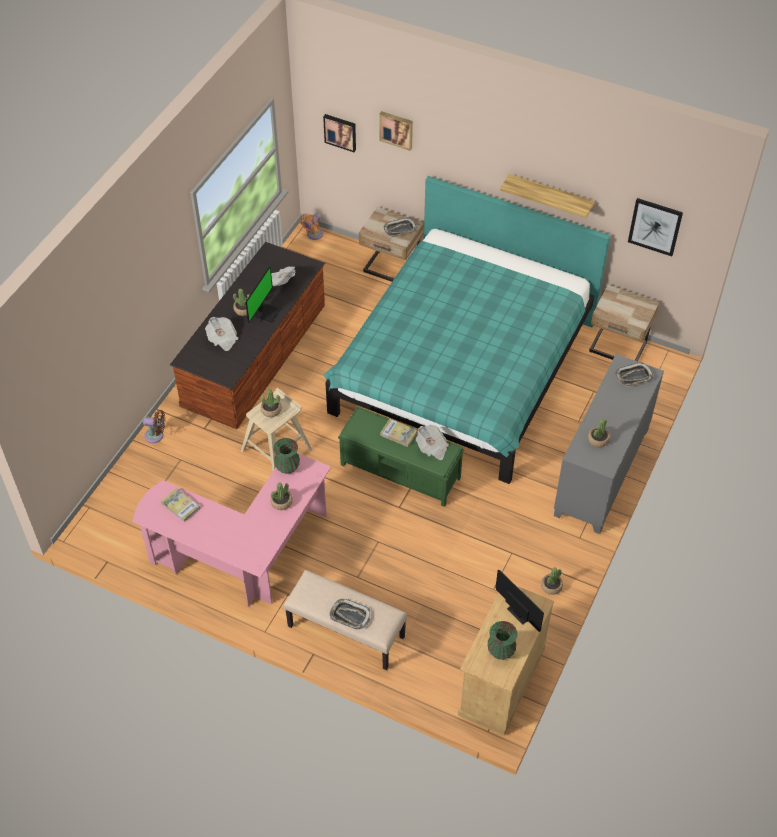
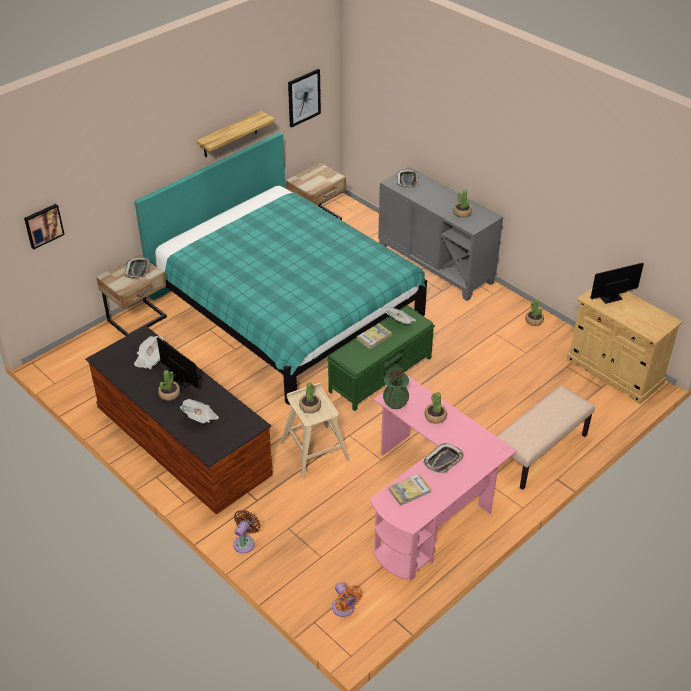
camera: 70 degrees left, 10 degrees down
orange fan [300,214,324,240] -> orange fan moved to [332,582,363,617]
tray [329,599,370,629] -> tray moved to [424,443,464,473]
picture [379,111,413,151] -> none
green vase [487,621,518,660] -> none

